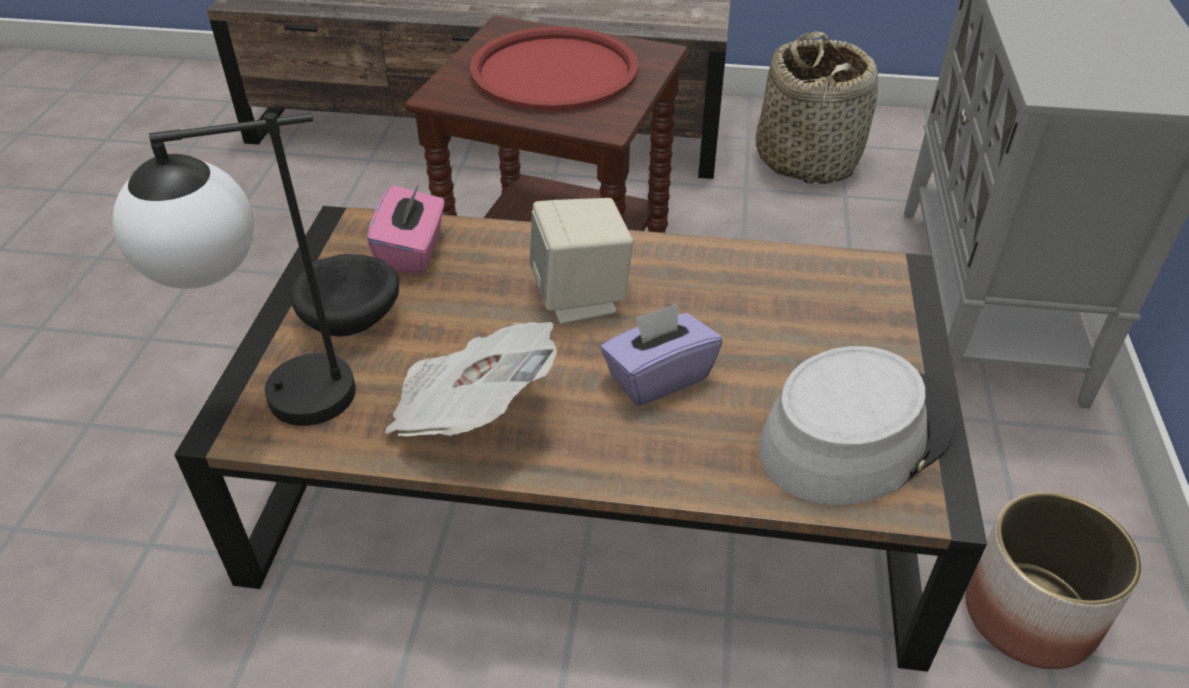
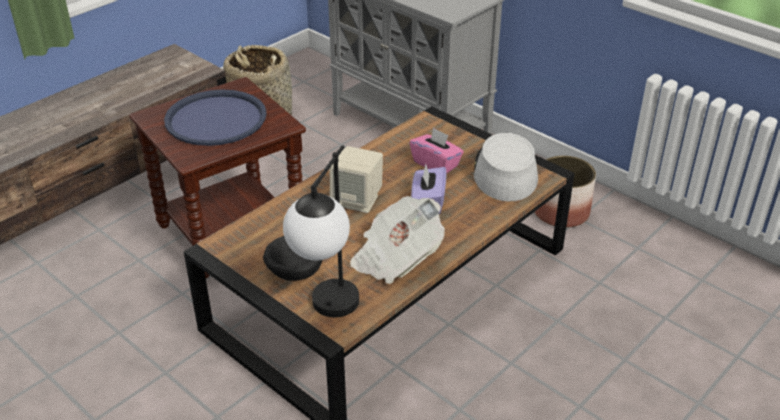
camera: 55 degrees left, 5 degrees down
pink tissue box [367,184,445,274] -> pink tissue box moved to [410,127,464,173]
red tray [470,27,638,111] -> blue tray [164,89,267,146]

